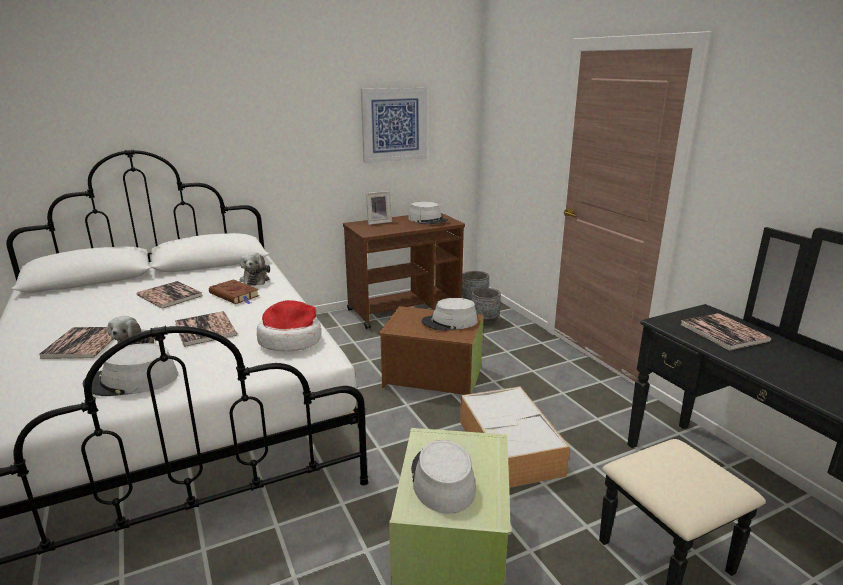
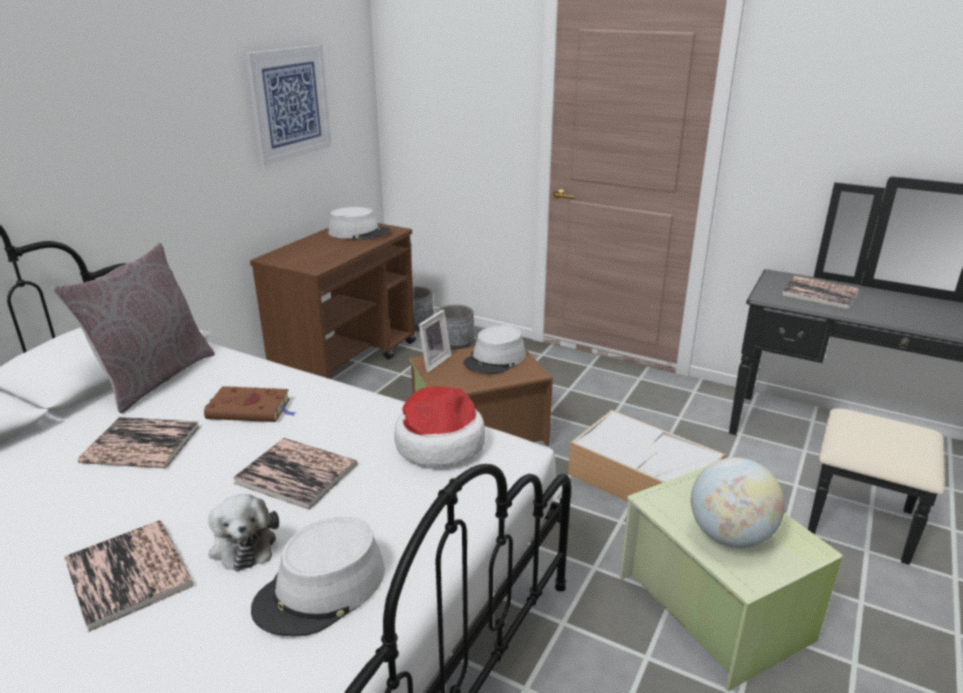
camera: 35 degrees left, 5 degrees up
plush toy [240,252,270,286] -> none
picture frame [366,191,392,225] -> picture frame moved to [418,310,451,372]
grey hat [411,440,476,514] -> globe [691,457,785,548]
none -> grey pillow [52,243,215,413]

